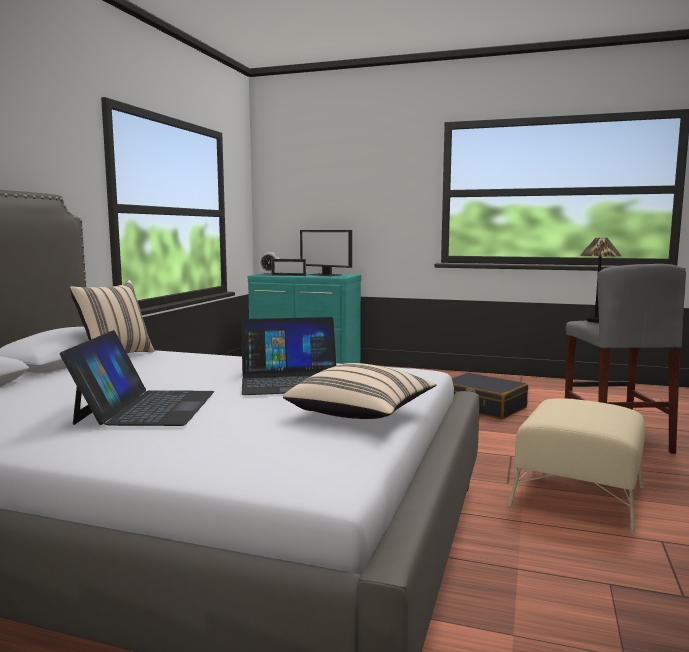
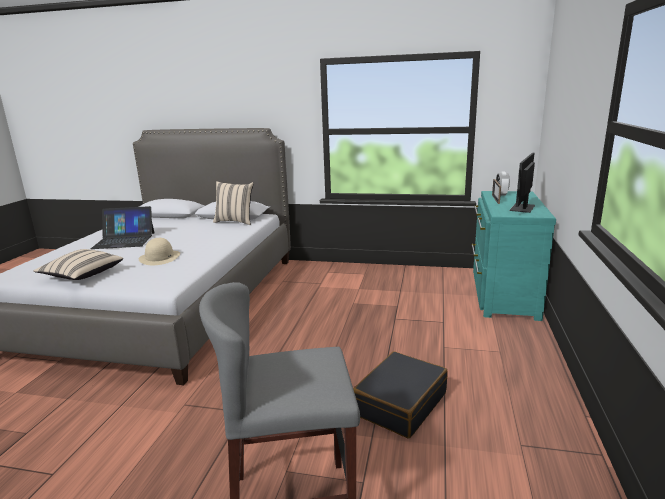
camera: 85 degrees right, 10 degrees up
laptop [241,317,337,395] -> beige hat [139,238,180,265]
beige ottoman [508,398,645,534] -> none
table lamp [580,238,621,323] -> none

